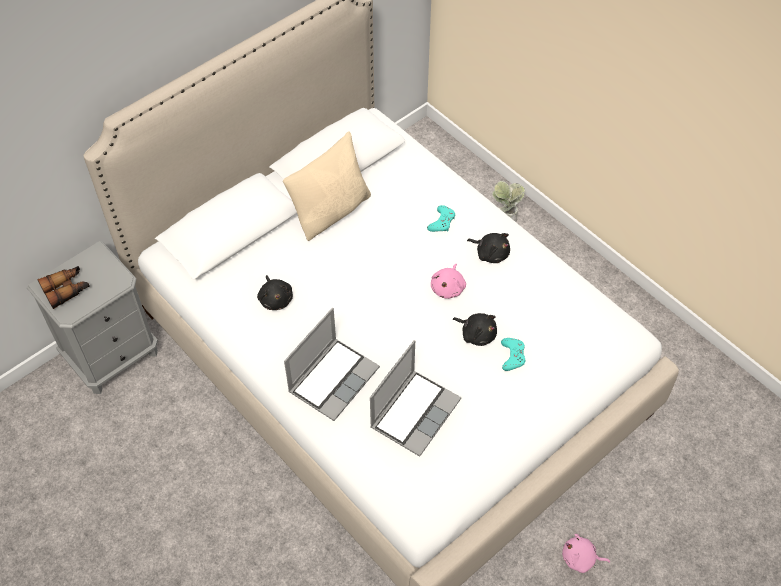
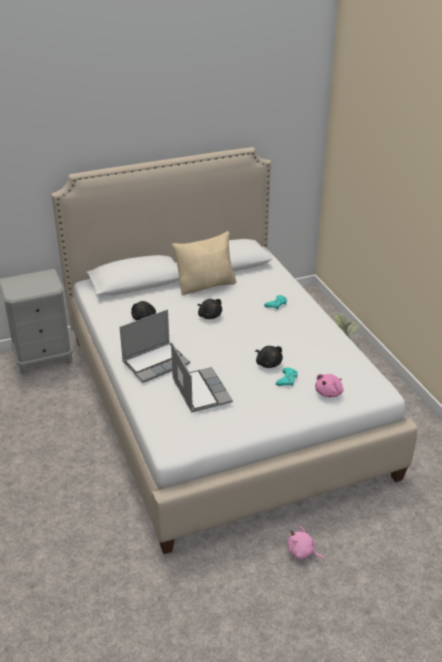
camera: 20 degrees right, 20 degrees down
binoculars [37,266,90,309] -> none
laptop [370,340,461,457] -> laptop turned 75 degrees counterclockwise [171,343,233,413]
pink plush toy [431,264,466,299] -> pink plush toy moved to [315,374,344,397]
black plush toy [467,233,510,263] -> black plush toy moved to [198,299,222,319]

